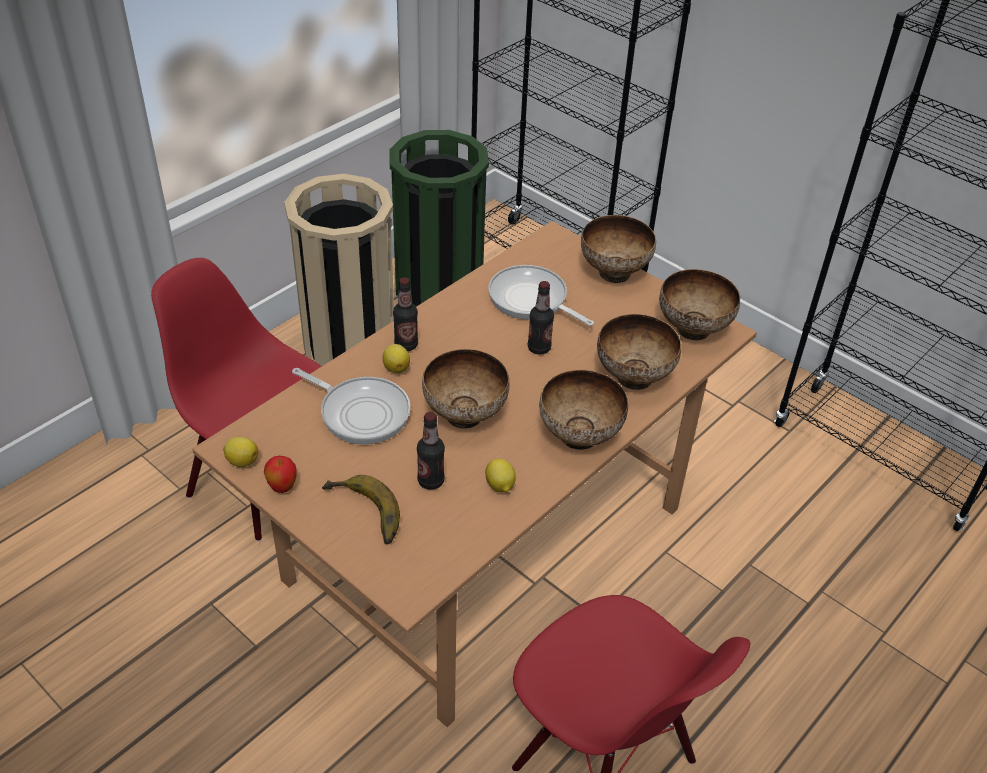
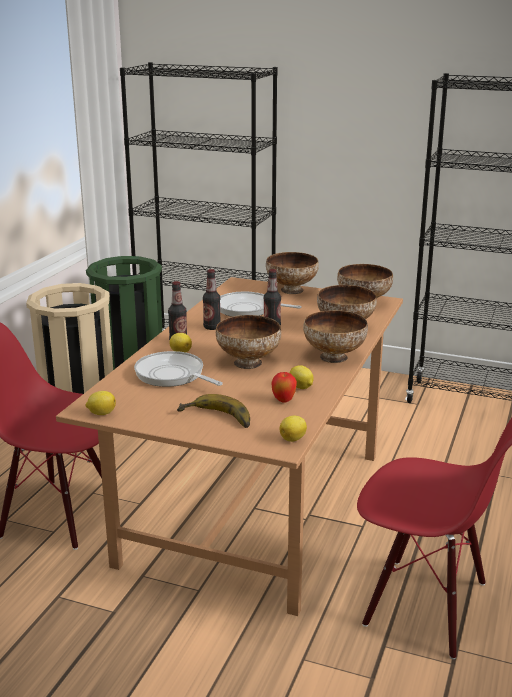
camera: 20 degrees left, 20 degrees down
apple [264,456,297,493] -> apple moved to [271,372,297,403]
frying pan [292,368,410,445] -> frying pan turned 150 degrees counterclockwise [134,351,223,387]
bottle [417,412,445,490] -> bottle moved to [203,269,221,330]
none -> lemon [280,416,307,442]

